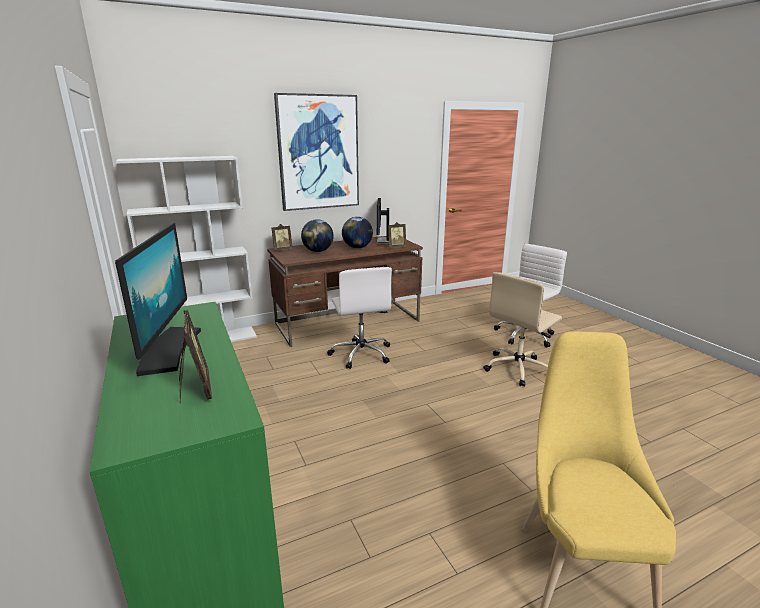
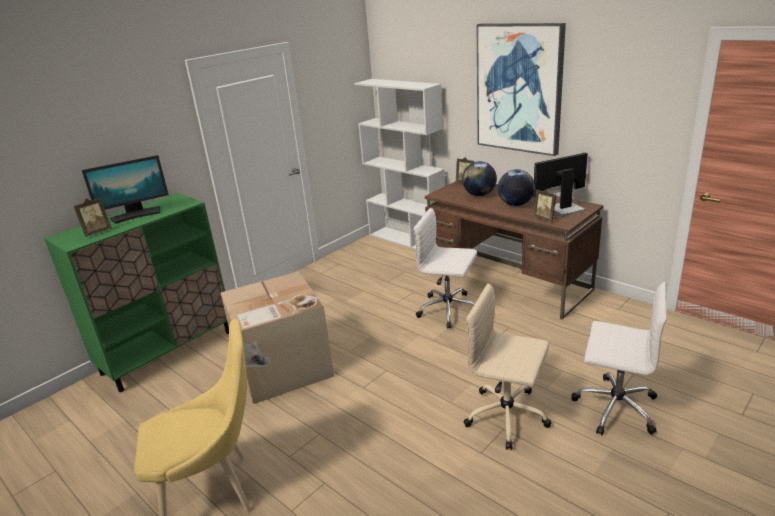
camera: 70 degrees right, 5 degrees up
white office chair [327,267,392,369] -> white office chair turned 60 degrees clockwise [414,208,477,329]
none -> cardboard box [220,272,334,404]

